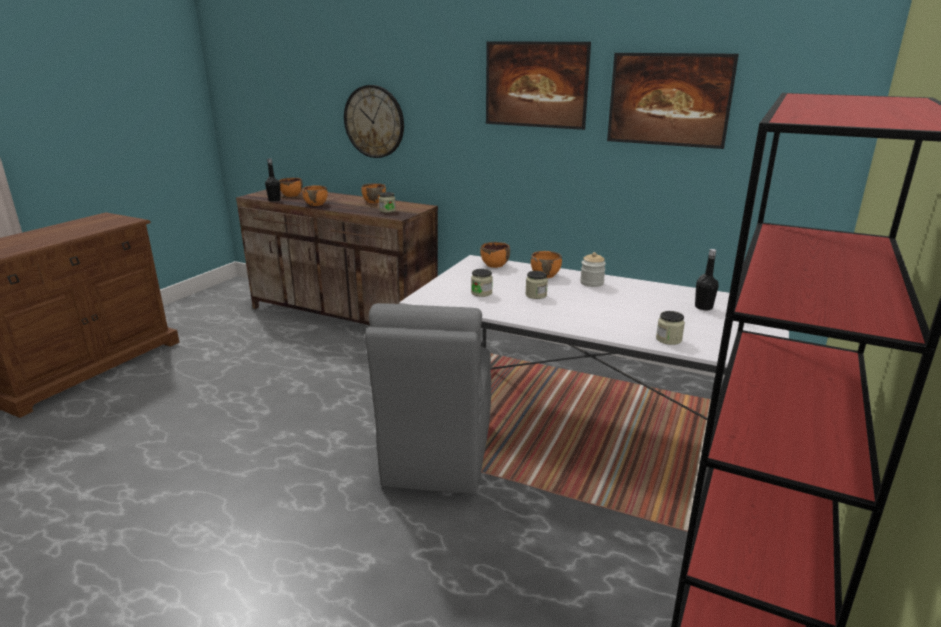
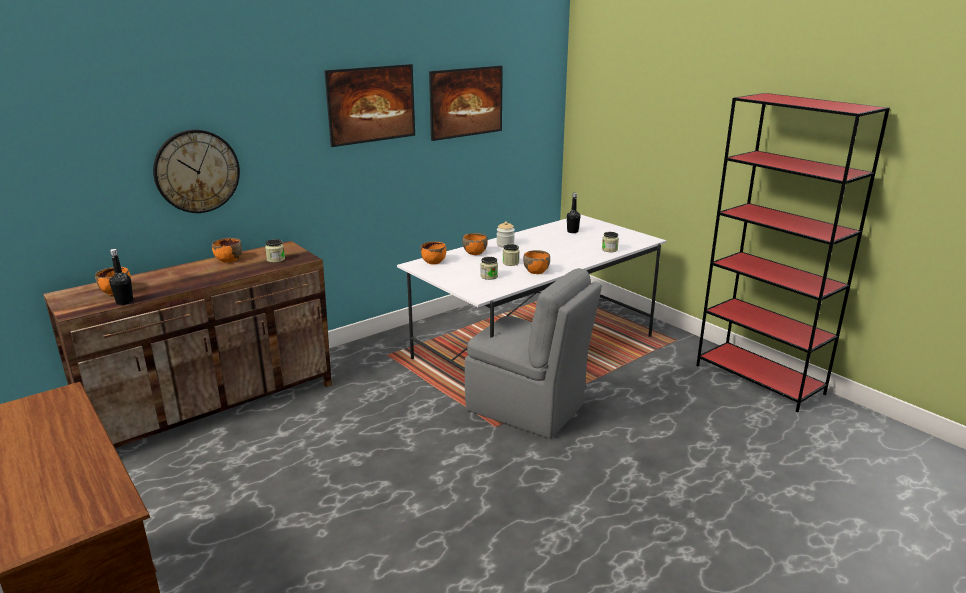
camera: 65 degrees left, 0 degrees up
orange bowl [302,185,328,206] -> orange bowl moved to [523,250,550,274]

